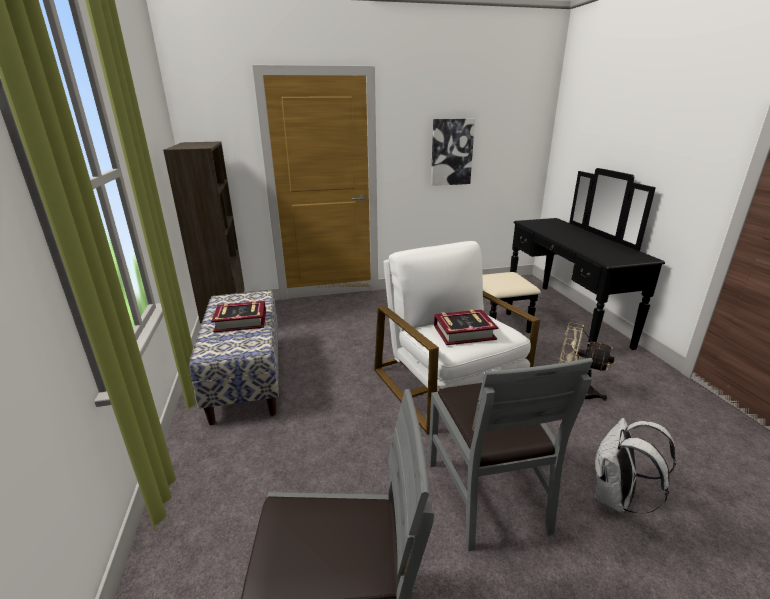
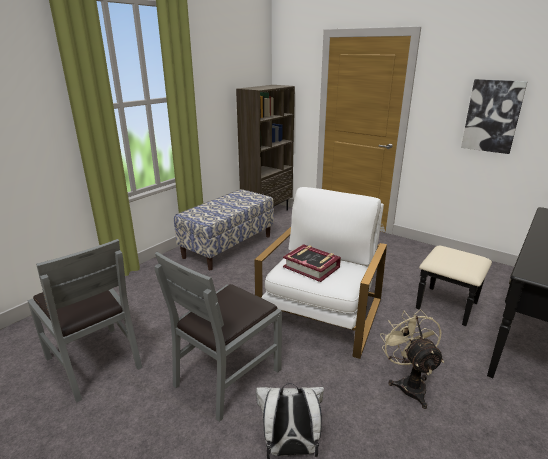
camera: 50 degrees right, 0 degrees up
book [211,301,266,332] -> none

